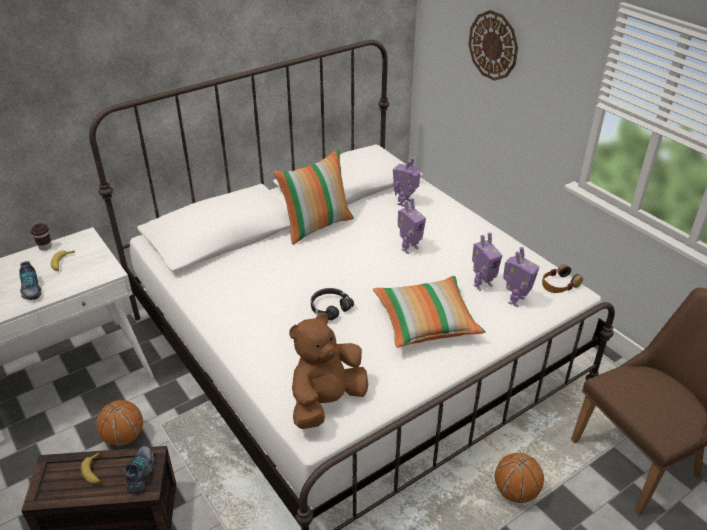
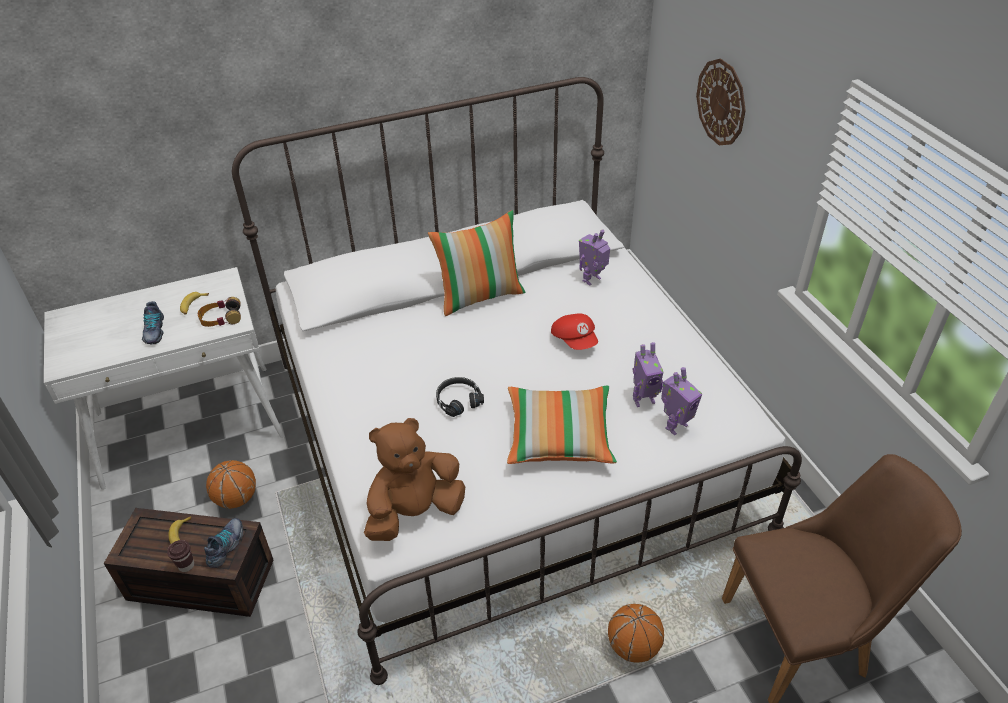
camera: 15 degrees right, 5 degrees up
brown cup [30,223,52,251] -> brown cup moved to [167,540,194,572]
toy robot [398,198,426,254] -> red cap [551,313,598,350]
headphones [542,264,583,293] -> headphones moved to [198,297,241,327]

